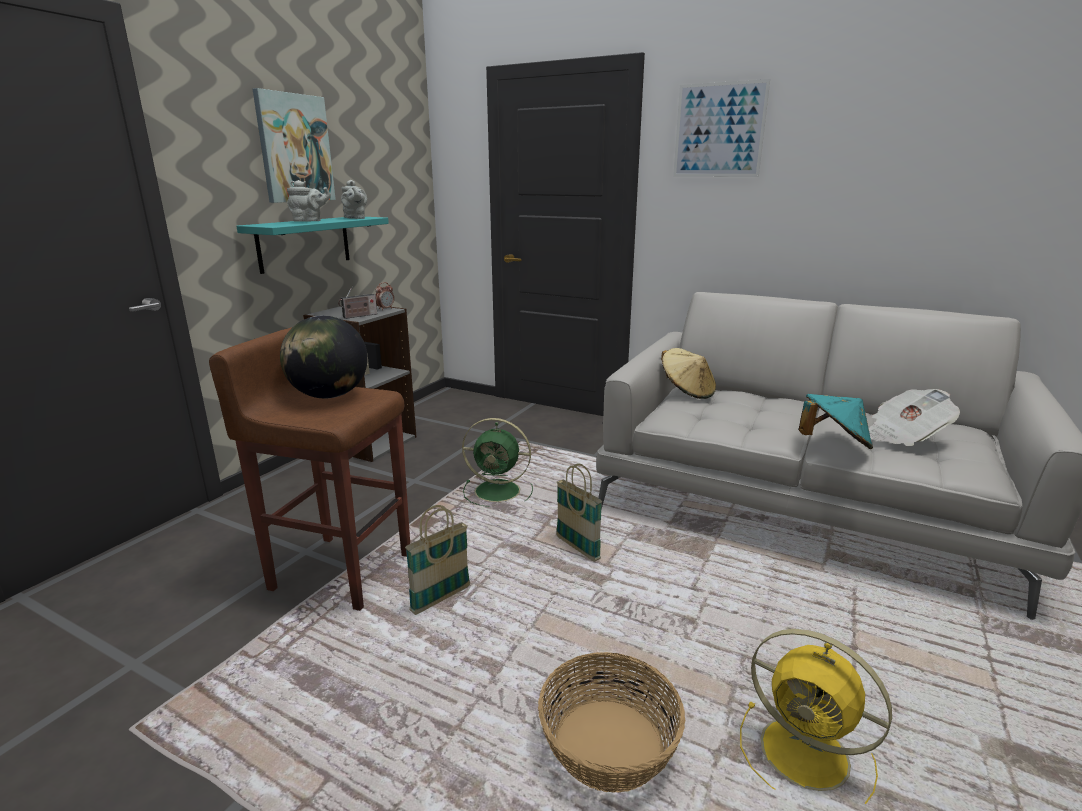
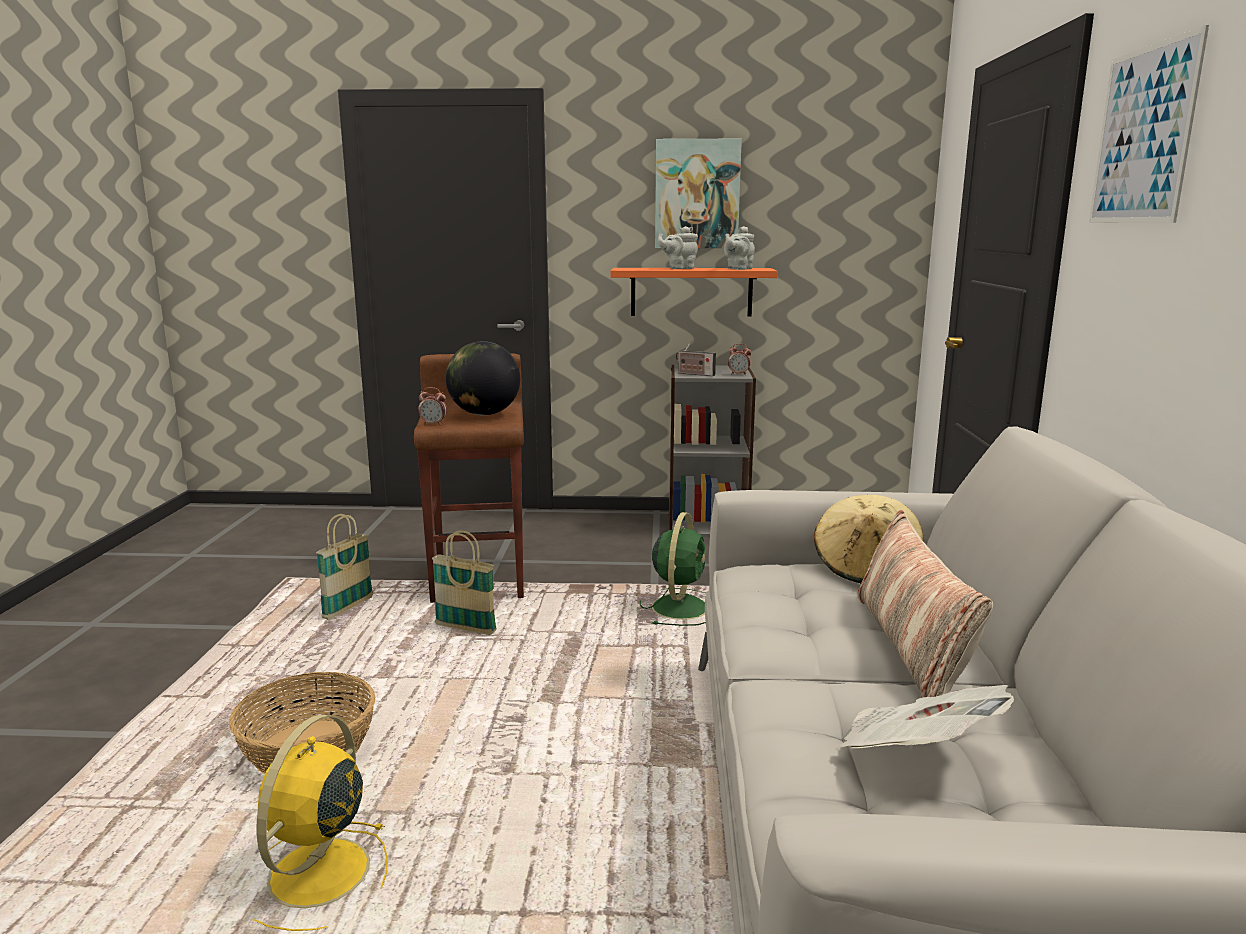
camera: 65 degrees right, 5 degrees down
turquoise shelf [236,217,389,274] -> orange shelf [610,268,777,317]
grey teapot [287,180,331,222] -> grey teapot turned 105 degrees clockwise [658,226,698,269]
green fan [462,418,533,507] -> green fan turned 150 degrees counterclockwise [640,512,706,626]
basket [556,463,602,562] -> basket moved to [316,514,373,620]
turquoise hat [799,394,873,449] -> none
none -> alarm clock [418,387,447,426]
none -> pillow [857,510,993,698]

